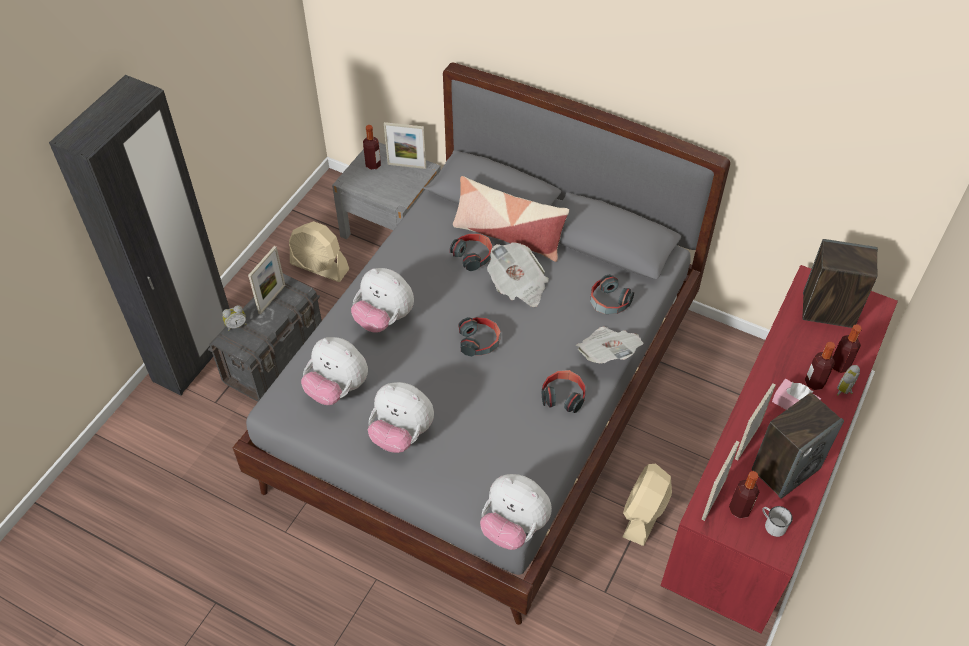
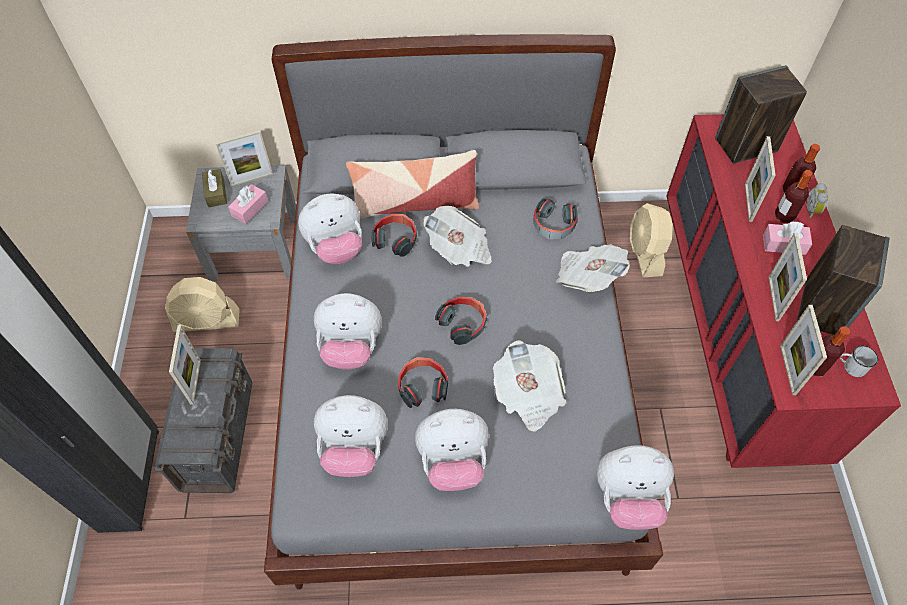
camera: 30 degrees left, 5 degrees up
alarm clock [222,305,247,331] -> none
bottle [363,125,381,170] -> brown tissue box [202,169,227,207]
headphones [542,370,585,413] -> headphones moved to [398,357,448,408]
beige fan [623,464,672,546] -> beige fan moved to [630,203,674,278]
none -> pink tissue box [228,184,268,224]
none -> plush toy [298,194,362,264]
none -> newspaper [493,340,566,432]
none -> picture frame [745,136,776,222]

